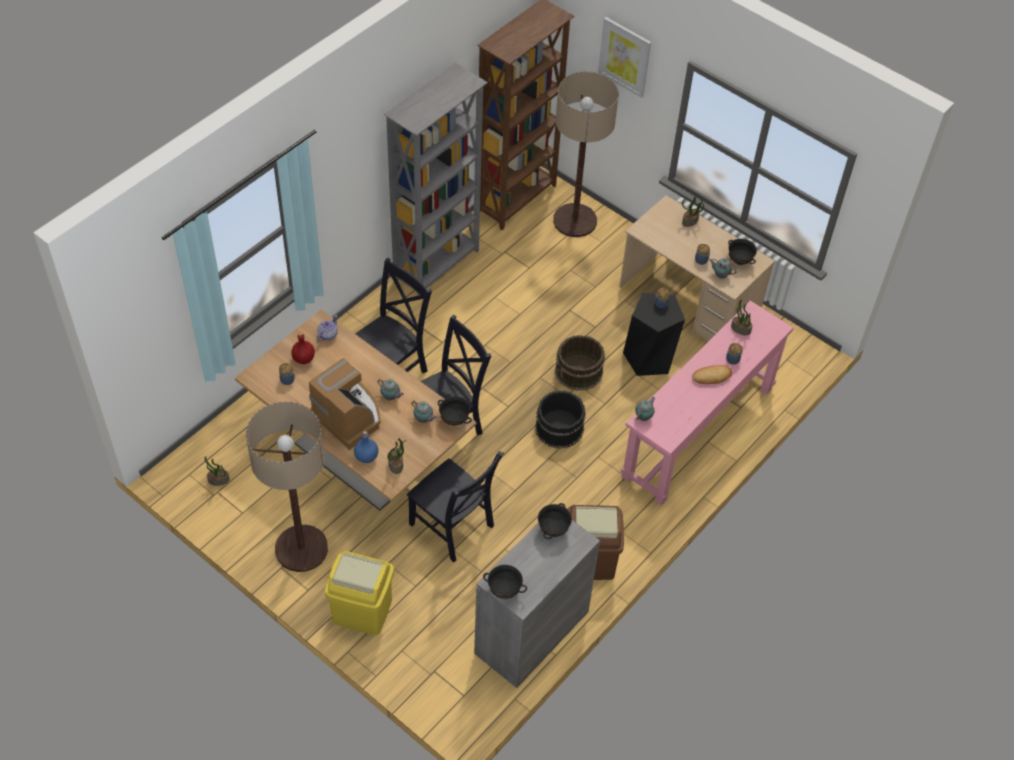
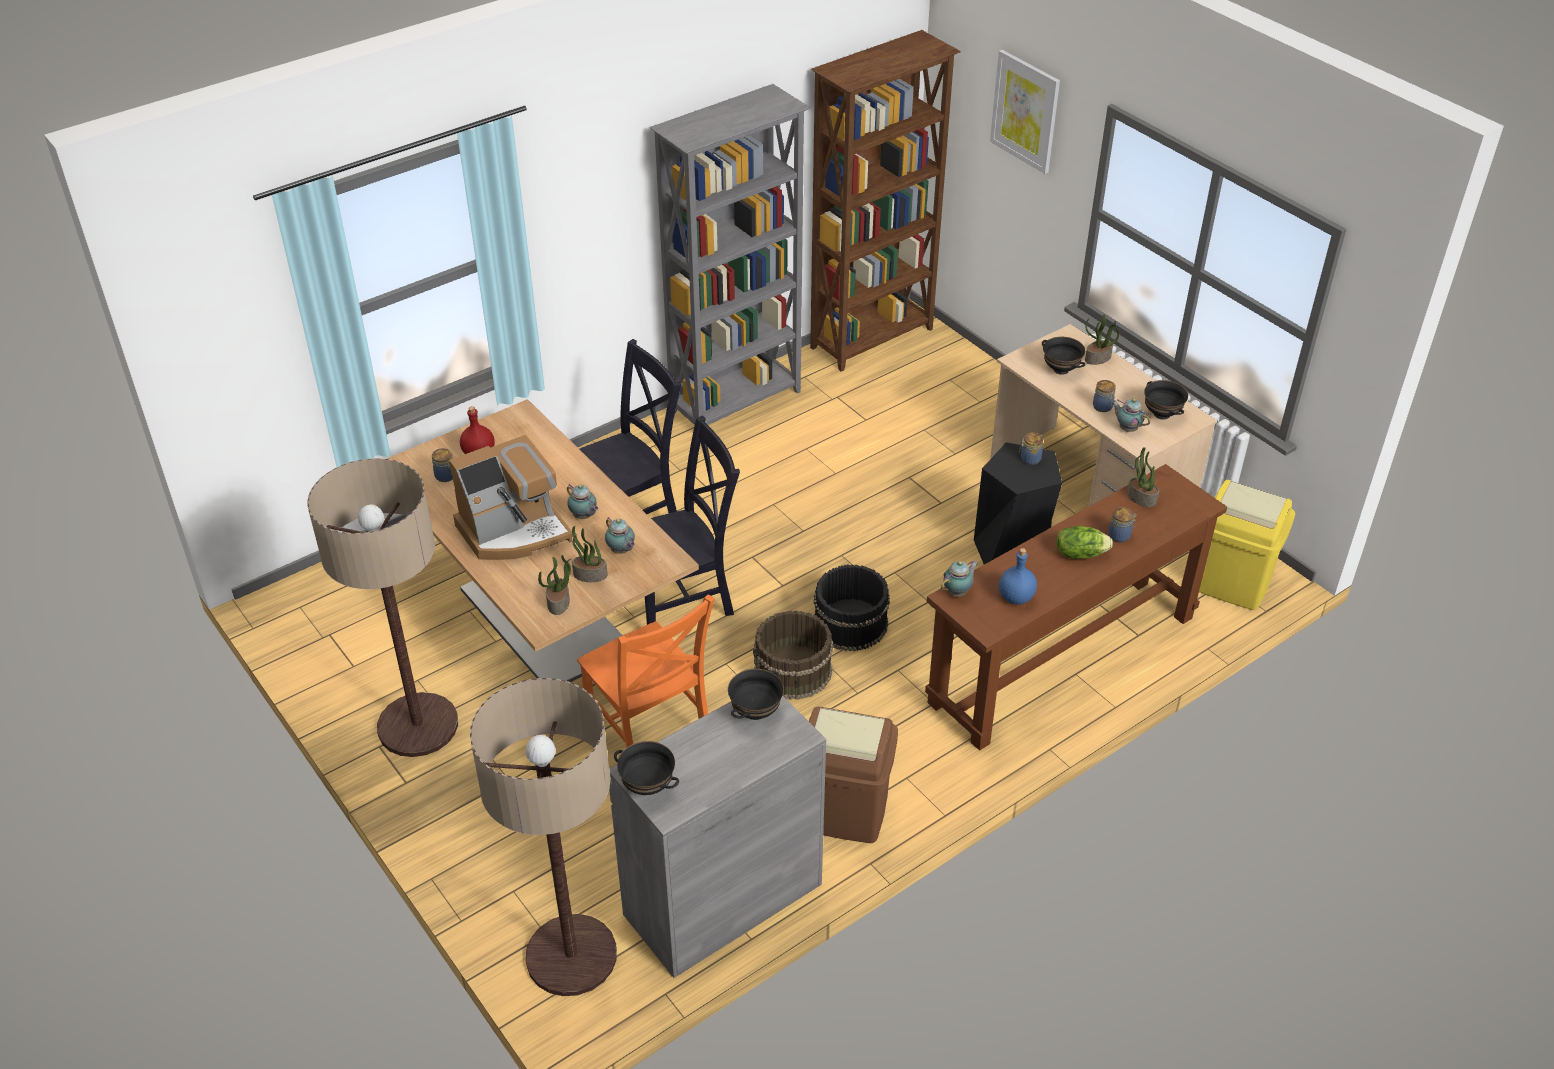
camera: 15 degrees right, 10 degrees down
potted plant [205,456,230,486] -> potted plant moved to [572,526,608,582]
coffee machine [309,358,381,450] -> coffee machine turned 90 degrees clockwise [449,435,573,560]
teapot [317,315,338,342] -> none
yellow trash can [325,551,394,635] -> yellow trash can moved to [1199,480,1295,610]
blue bottle [354,431,379,463] -> blue bottle moved to [999,548,1037,605]
black chair [407,451,504,562] -> orange chair [577,594,715,748]
black bowl [438,396,472,426] -> black bowl moved to [1042,337,1086,375]
floor lamp [553,72,619,237] -> floor lamp moved to [470,678,617,996]
brown bucket [555,335,605,391] -> brown bucket moved to [753,610,833,700]
pink console table [621,301,794,505] -> brown console table [925,464,1227,751]
bread [692,365,732,384] -> lettuce [1057,526,1113,559]

